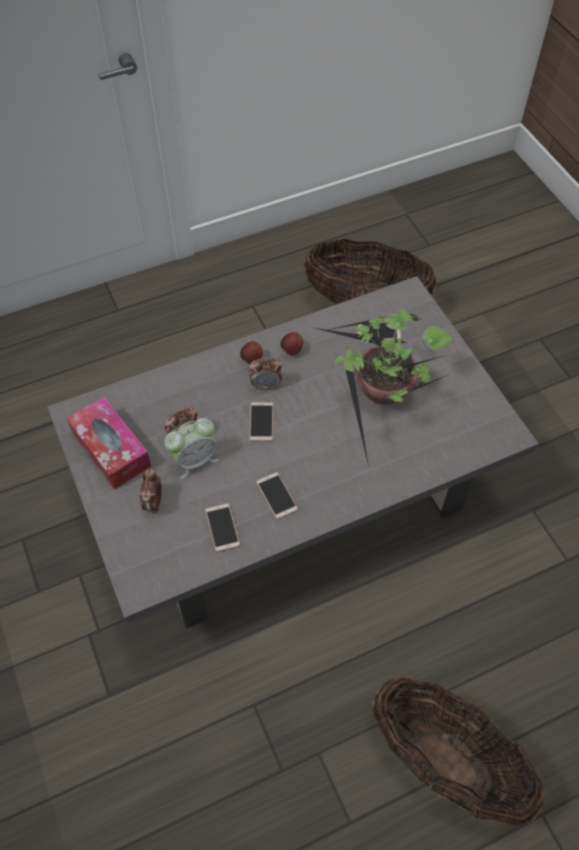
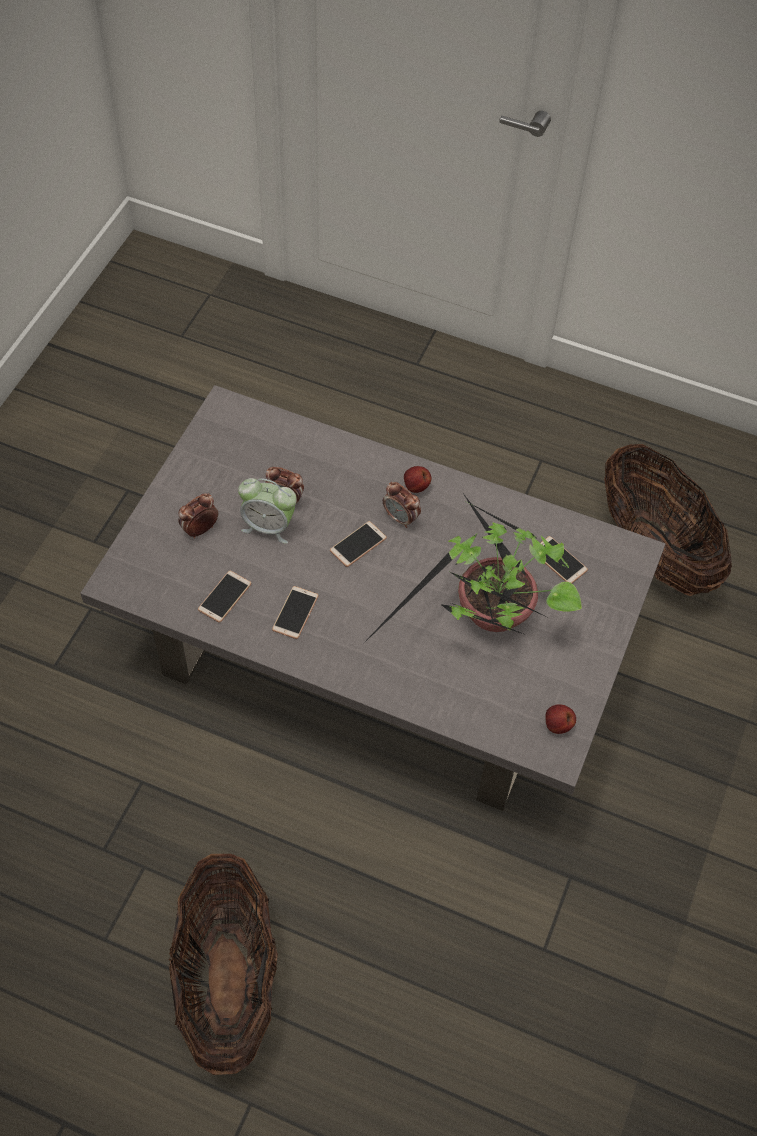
camera: 45 degrees right, 0 degrees up
tissue box [67,397,151,489] -> none
apple [280,332,303,355] -> apple moved to [546,704,576,734]

